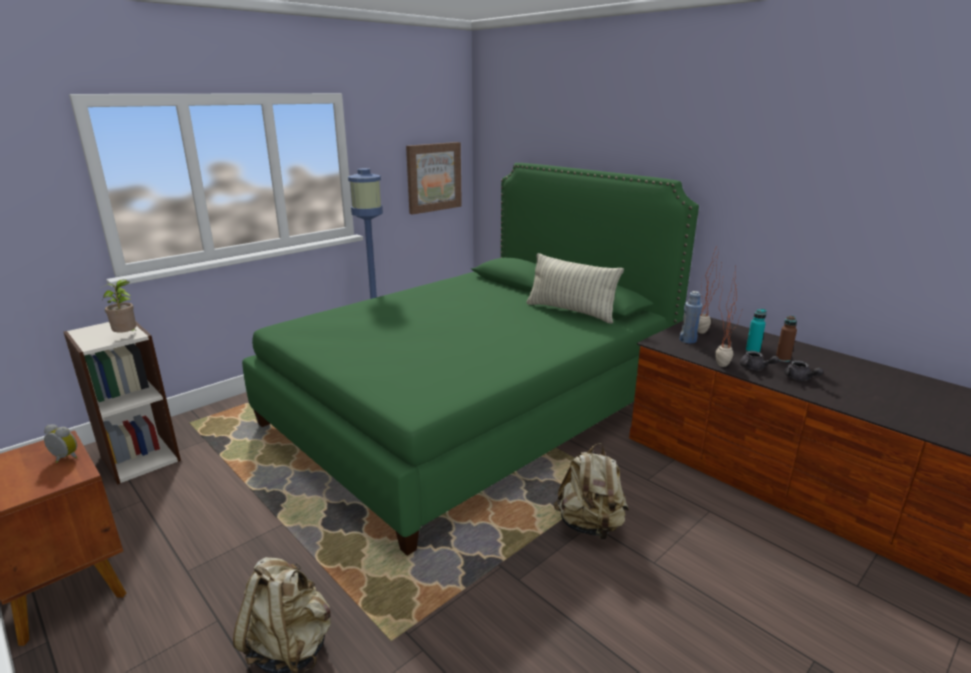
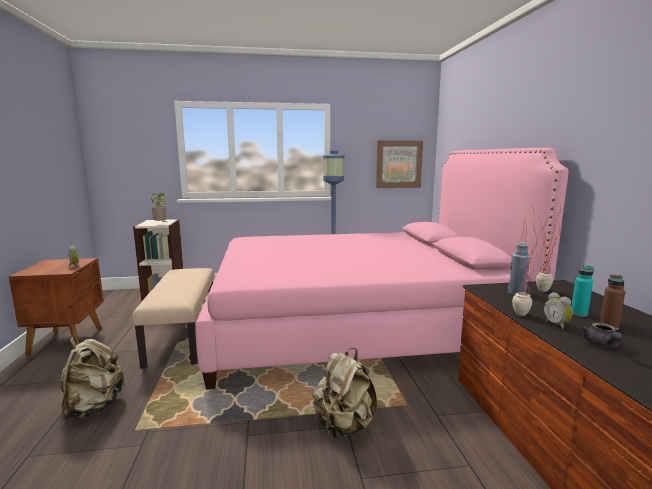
camera: 35 degrees right, 10 degrees down
green bed [242,163,699,556] -> pink bed [195,148,569,389]
pillow [526,253,624,324] -> none
grey teapot [740,351,779,370] -> alarm clock [544,292,573,330]
none -> beige bench [132,268,214,369]

